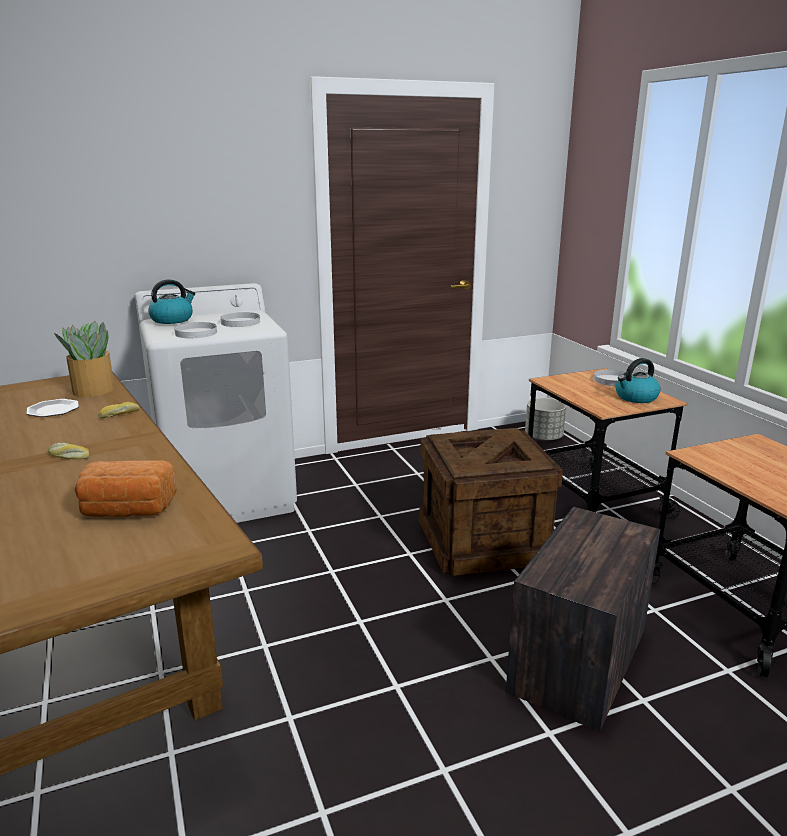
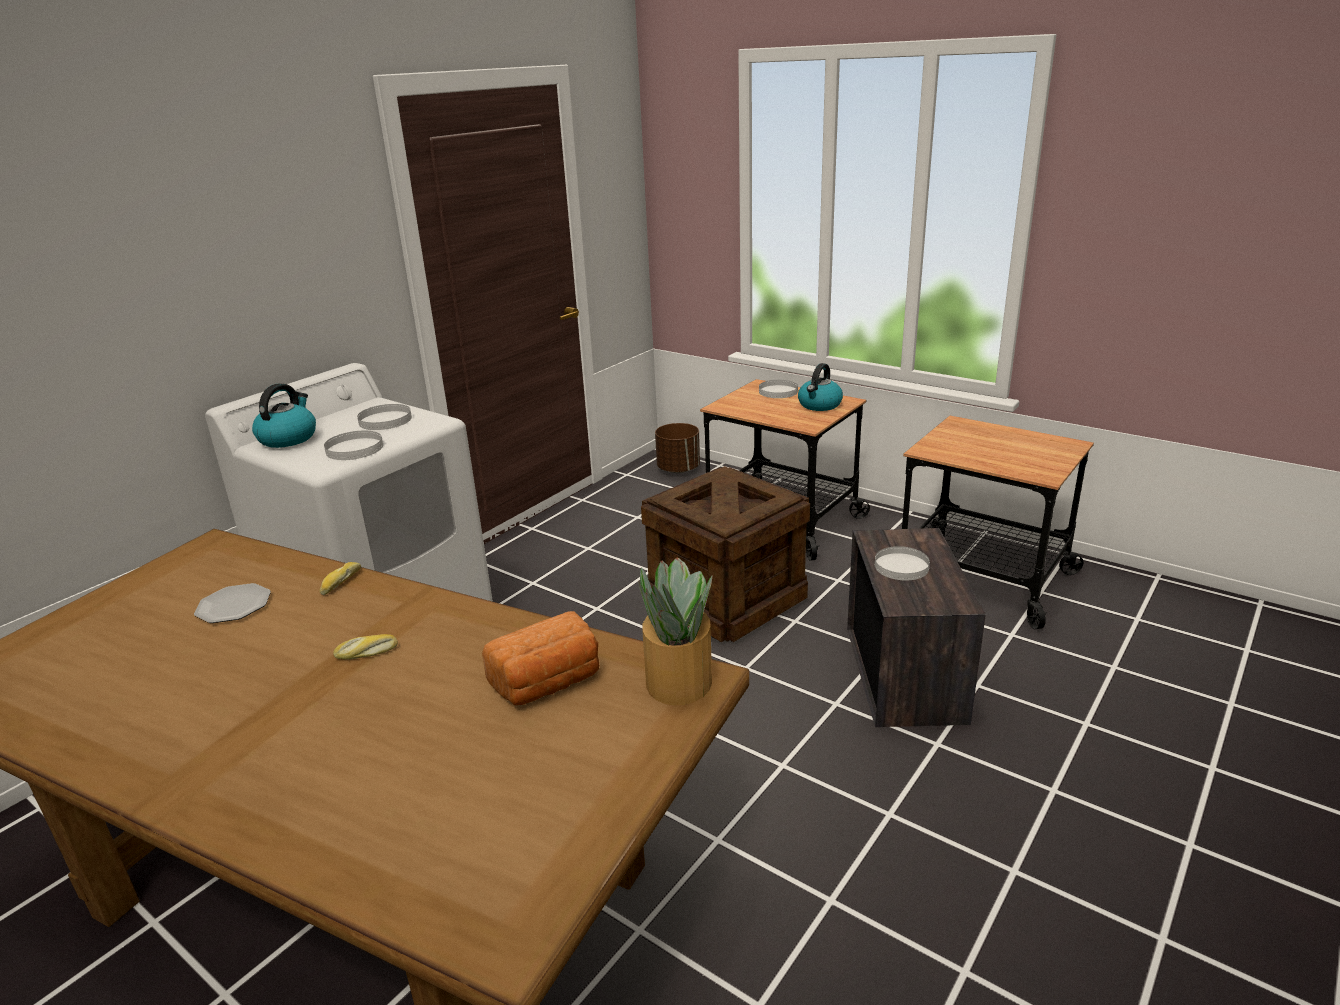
camera: 30 degrees left, 5 degrees up
potted plant [54,321,115,397] -> potted plant moved to [638,558,713,706]
grey planter [525,398,566,441] -> brown planter [655,423,700,473]
none -> white plate [875,546,930,580]

